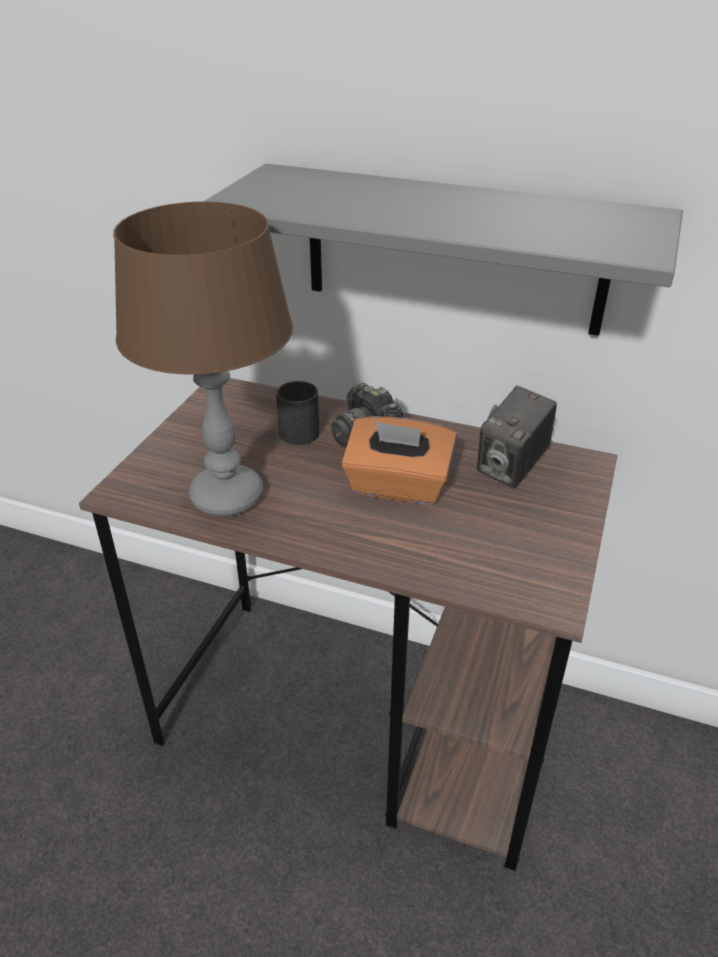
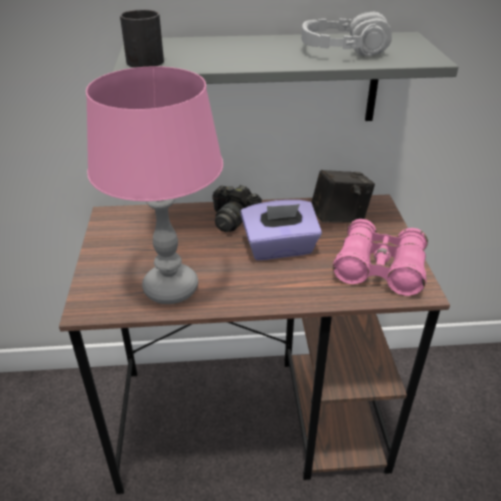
camera: 25 degrees left, 0 degrees up
brown table lamp [113,202,293,516] -> pink table lamp [86,66,223,304]
black mug [276,381,320,445] -> black mug moved to [120,10,164,68]
orange tissue box [342,416,457,505] -> purple tissue box [240,200,322,260]
camera [477,386,557,488] -> camera turned 120 degrees counterclockwise [311,170,375,222]
none -> grey headphones [302,12,392,56]
none -> pink binoculars [333,219,428,296]

